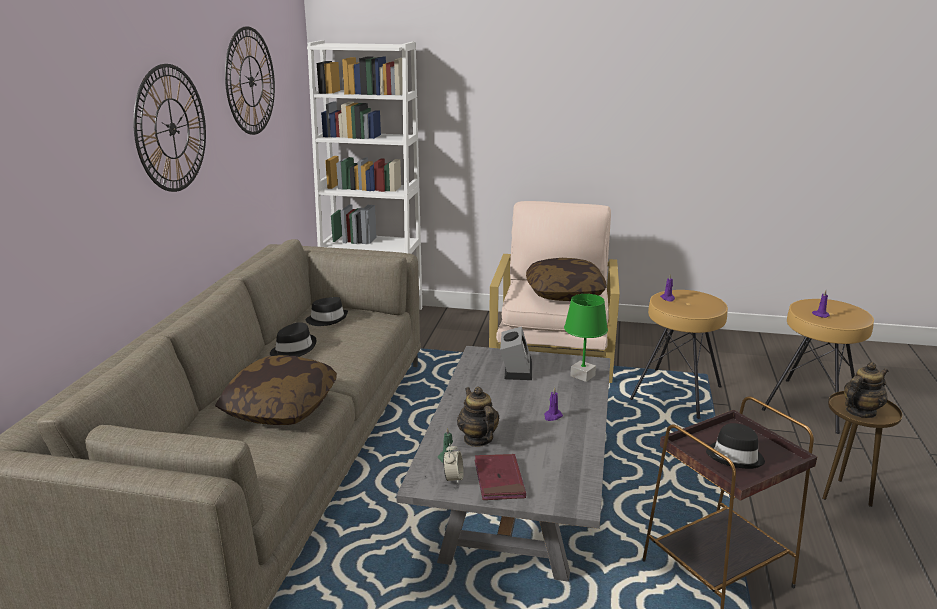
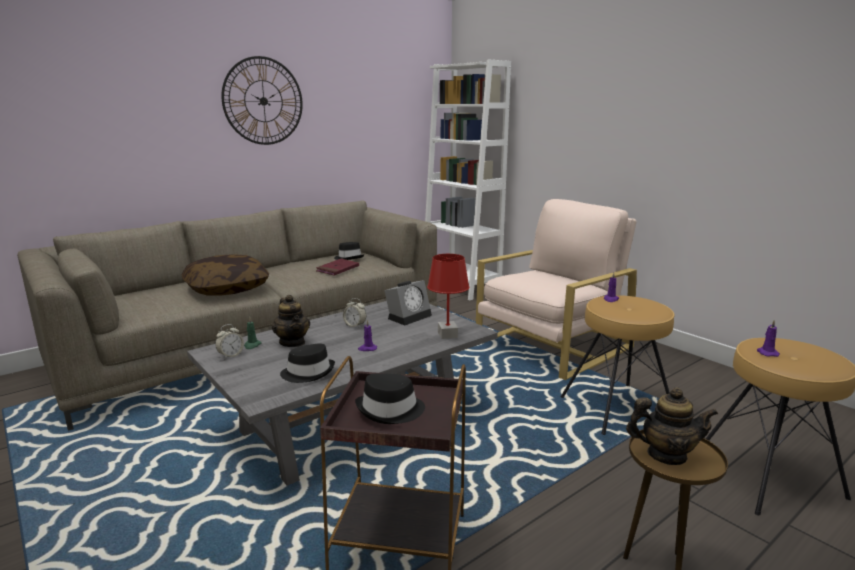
camera: 40 degrees right, 5 degrees down
wall clock [225,27,275,135] -> none
black hat [270,322,317,357] -> black hat moved to [280,343,335,383]
teapot [457,387,499,447] -> teapot turned 135 degrees clockwise [272,295,310,347]
red book [475,454,526,500] -> red book moved to [316,258,359,276]
pillow [526,258,607,301] -> none
green table lamp [564,294,608,382] -> red table lamp [427,254,469,339]
none -> alarm clock [343,298,366,328]

